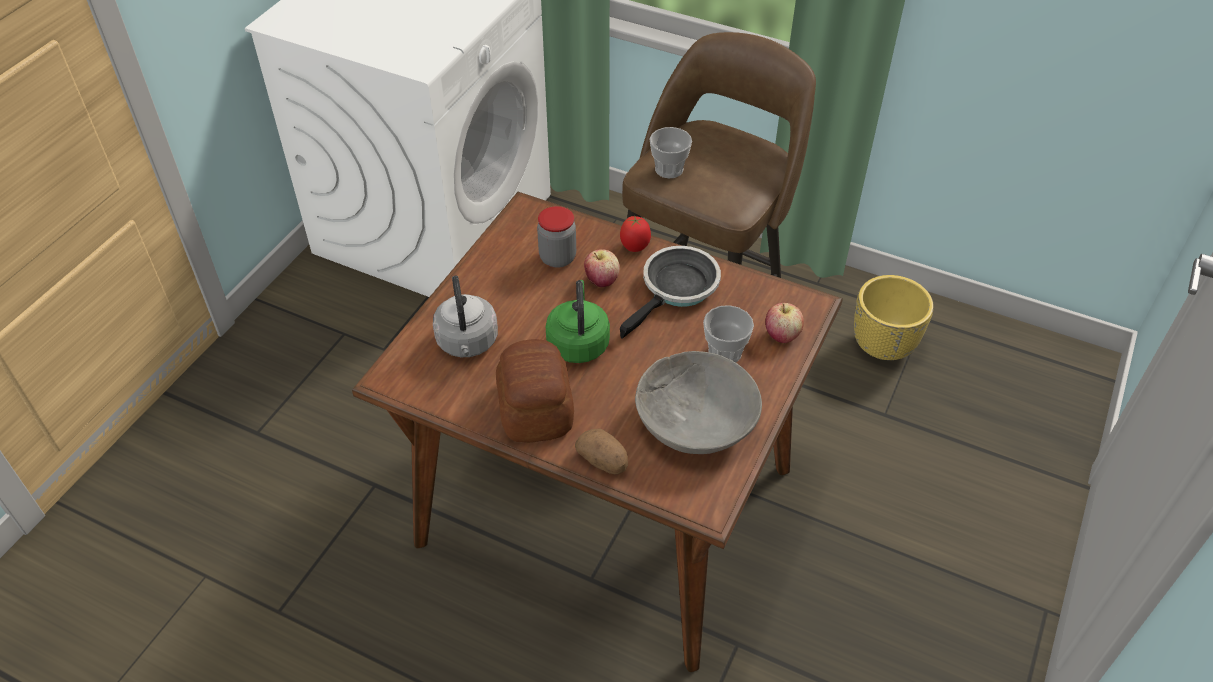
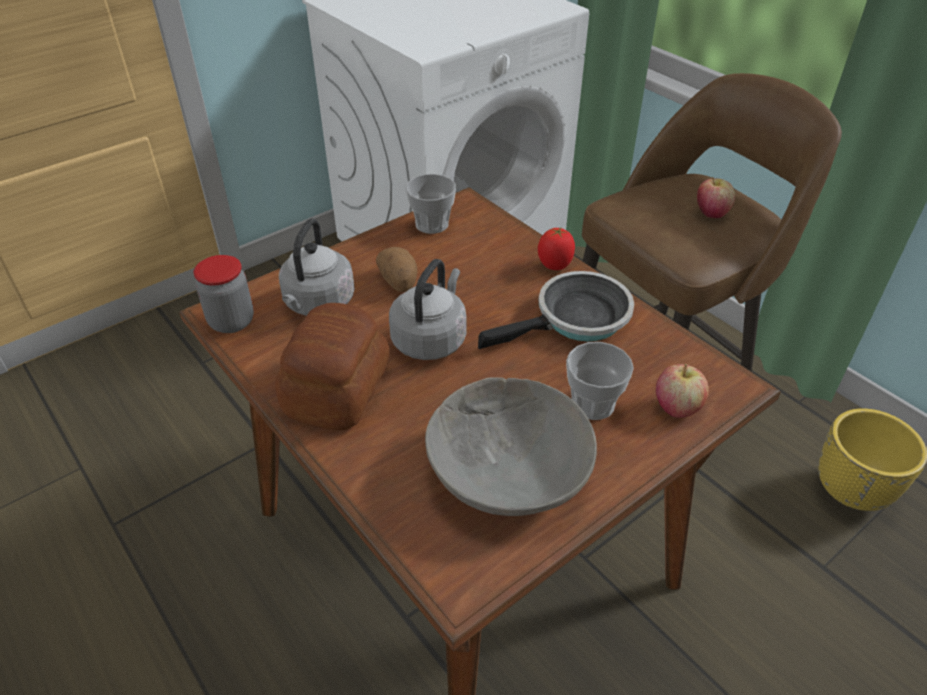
camera: 25 degrees right, 5 degrees down
jar [537,206,576,268] -> jar moved to [193,255,254,333]
green kettle [546,280,610,363] -> grey kettle [389,259,467,360]
potato [575,429,628,475] -> potato moved to [376,247,418,292]
apple [584,249,620,287] -> apple moved to [697,177,735,218]
cup [650,127,692,178] -> cup moved to [406,174,456,234]

